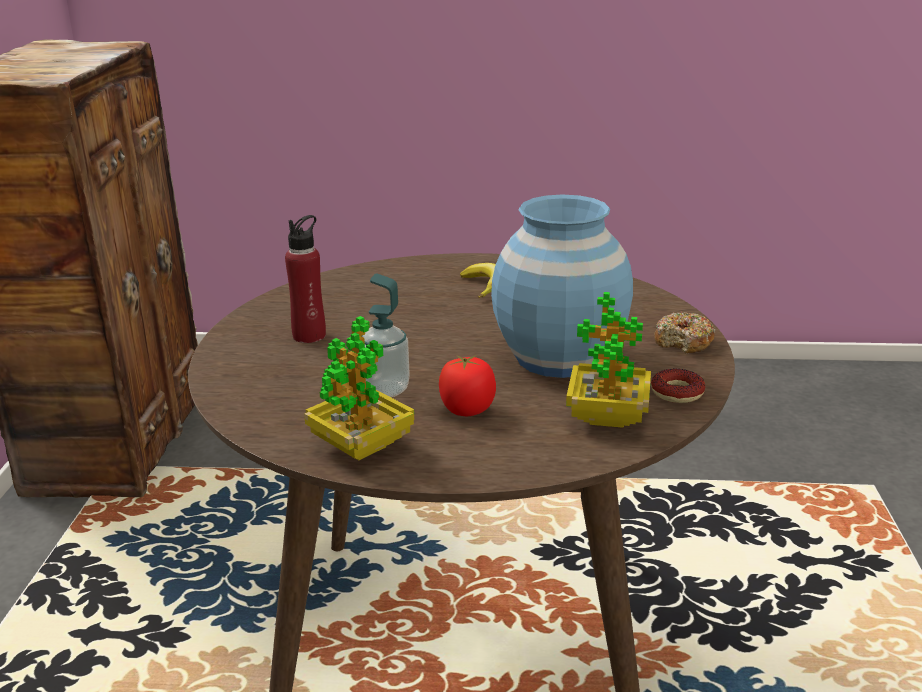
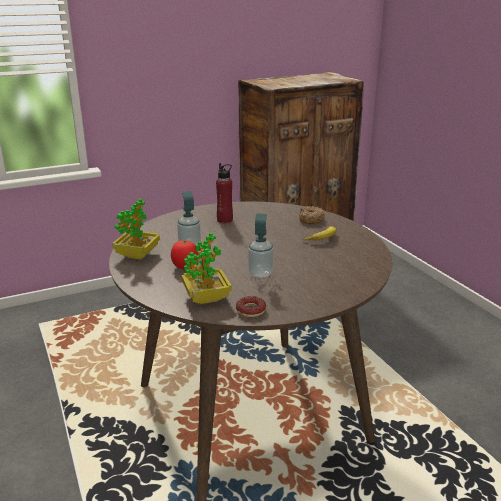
camera: 60 degrees right, 0 degrees up
blue vase [491,194,633,378] -> soap dispenser [248,214,274,278]
donut [654,312,716,353] -> donut moved to [299,206,325,224]

